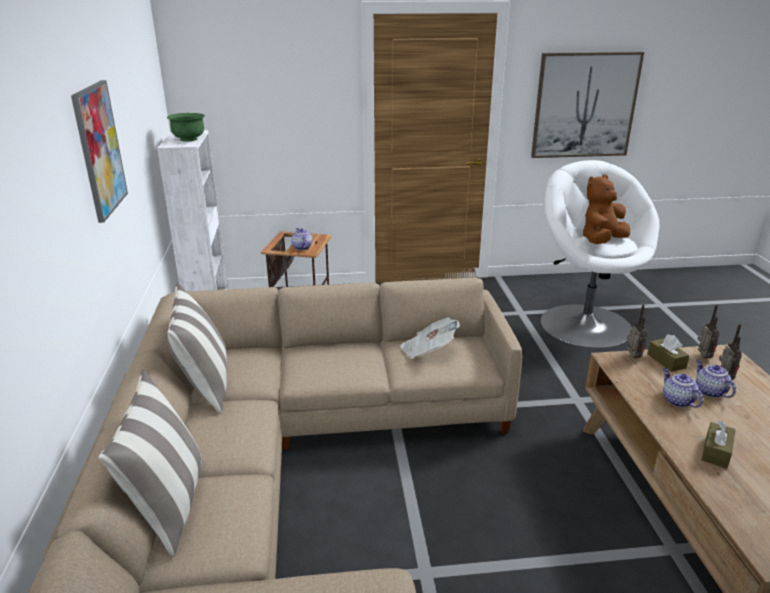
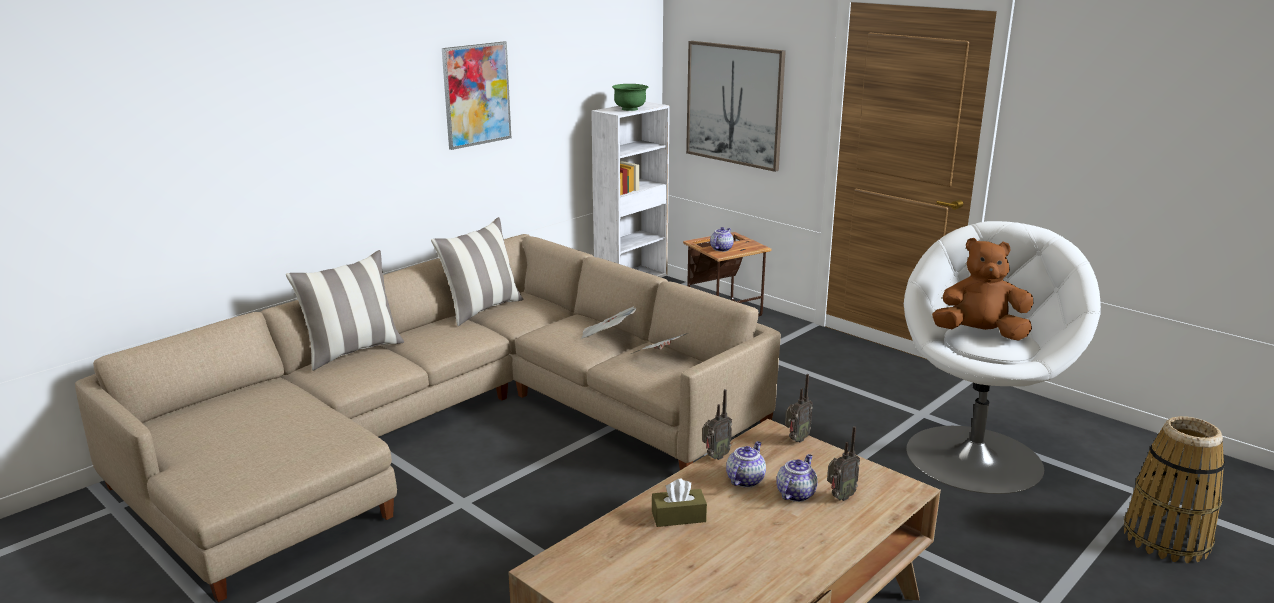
camera: 50 degrees right, 5 degrees down
picture [531,52,644,158] -> picture moved to [686,41,786,172]
brown tissue box [647,334,690,372] -> none
radio [698,304,719,359] -> radio moved to [702,389,732,460]
none -> newspaper [581,306,636,339]
none -> basket [1123,416,1225,563]

